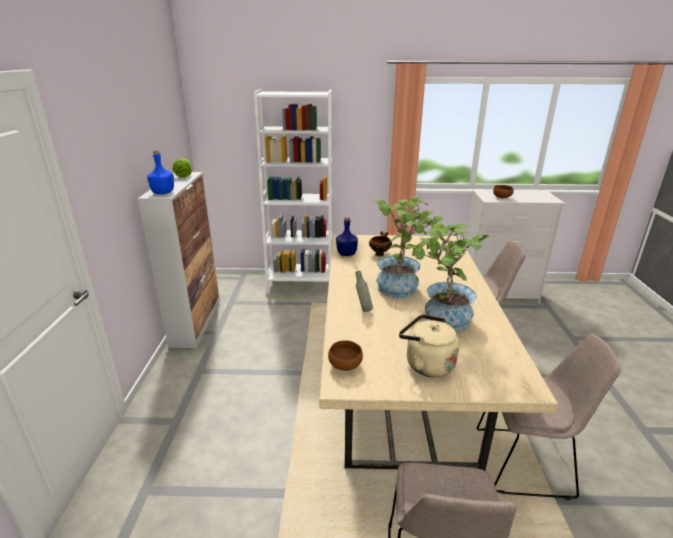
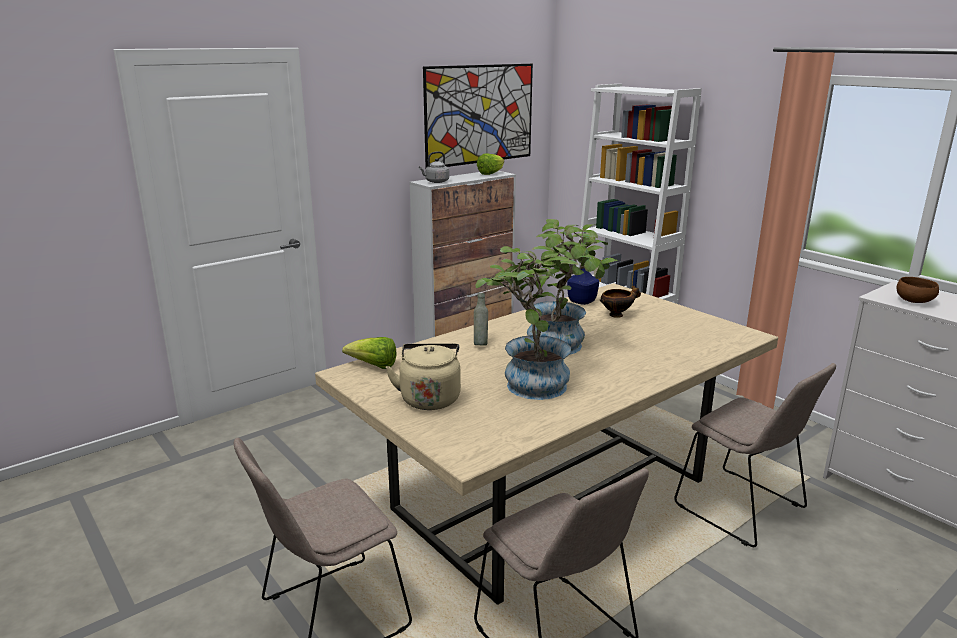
camera: 50 degrees right, 5 degrees down
blue bottle [147,151,174,194] -> grey kettle [419,151,449,183]
brown bowl [328,340,363,371] -> lettuce [342,337,397,369]
none -> picture [423,64,533,168]

